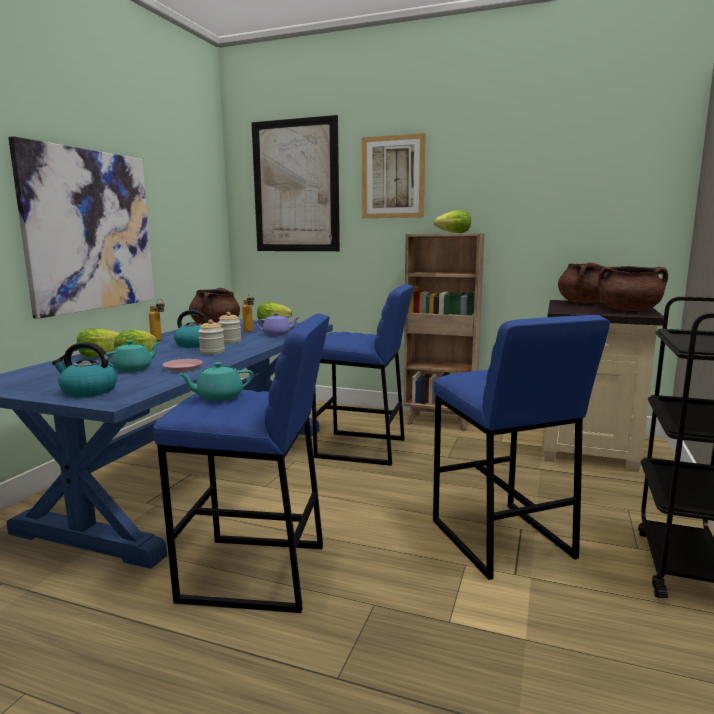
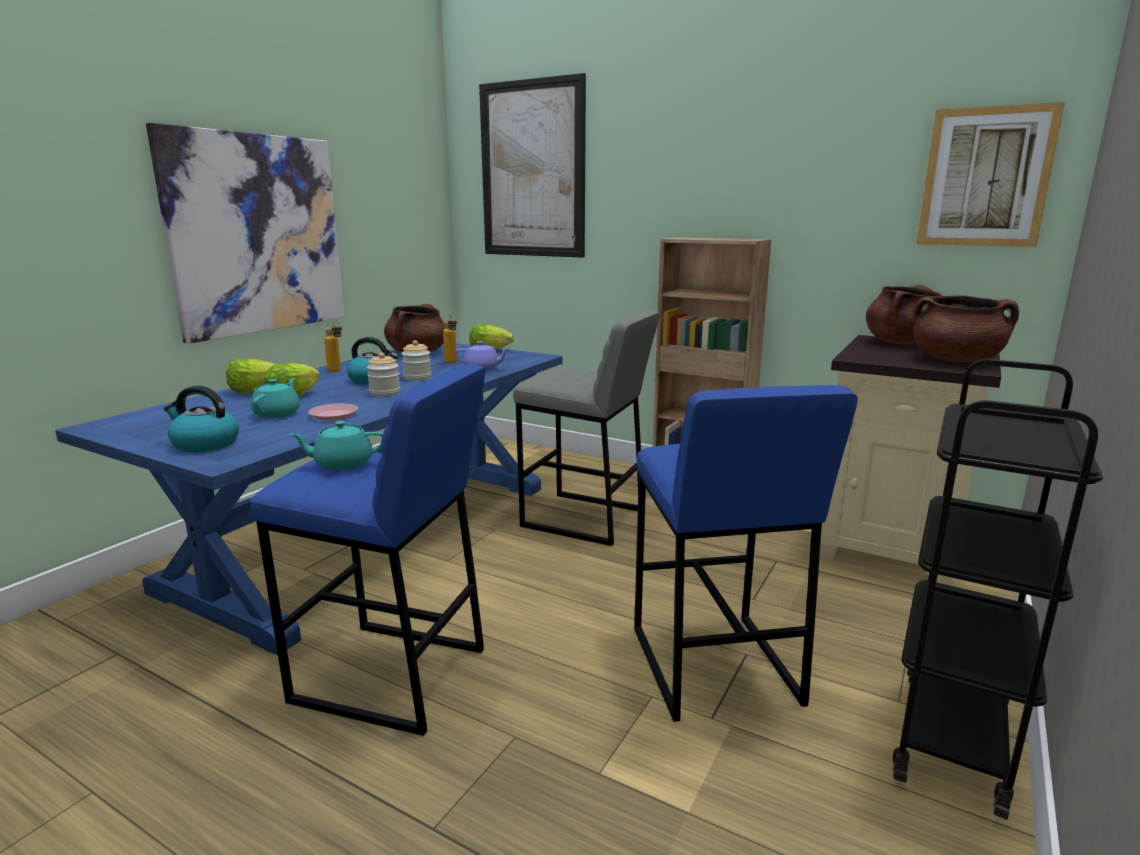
camera: 10 degrees right, 5 degrees up
turquoise teapot [106,340,161,372] -> turquoise teapot turned 45 degrees counterclockwise [251,378,300,418]
blue stool [312,284,414,466] -> grey stool [513,310,660,546]
picture [362,133,426,218] -> picture moved to [916,102,1065,247]
lettuce [434,210,471,233] -> none

